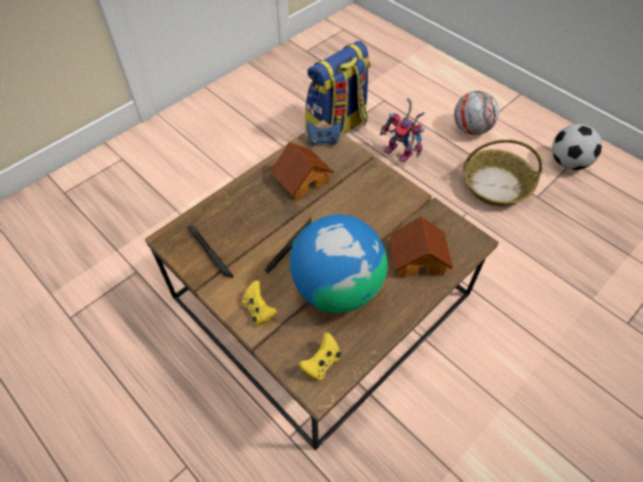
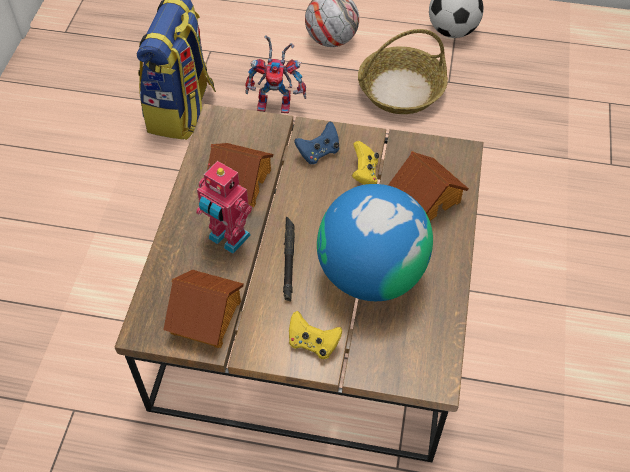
camera: 35 degrees left, 0 degrees up
black flashlight [187,225,234,278] -> toy house [163,270,244,348]
yellow game controller [298,332,341,381] -> yellow game controller moved to [352,141,379,185]
blue game controller [307,122,341,145] -> blue game controller moved to [294,122,339,164]
none -> toy robot [196,161,252,254]

